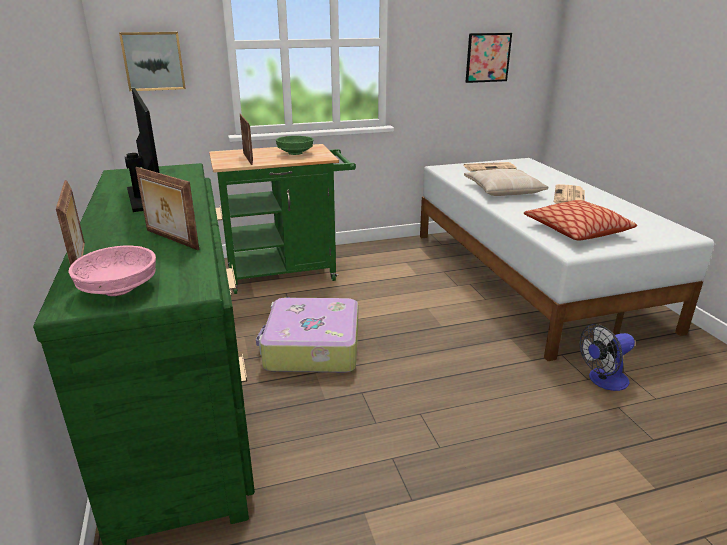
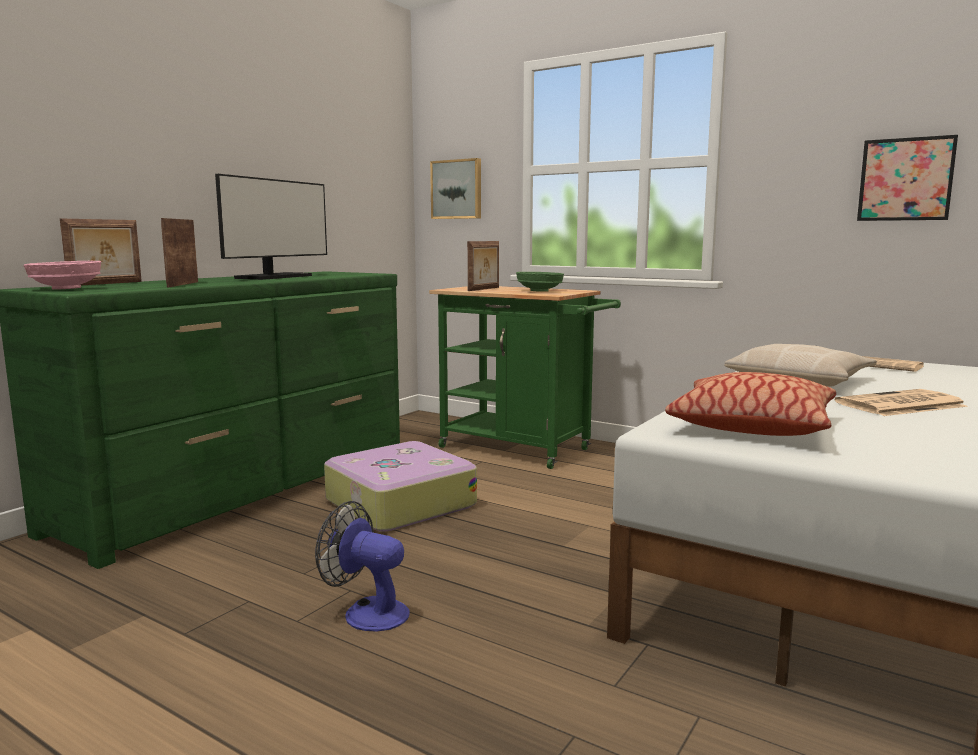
camera: 50 degrees right, 15 degrees down
fan [580,324,635,391] -> fan moved to [315,501,410,632]

